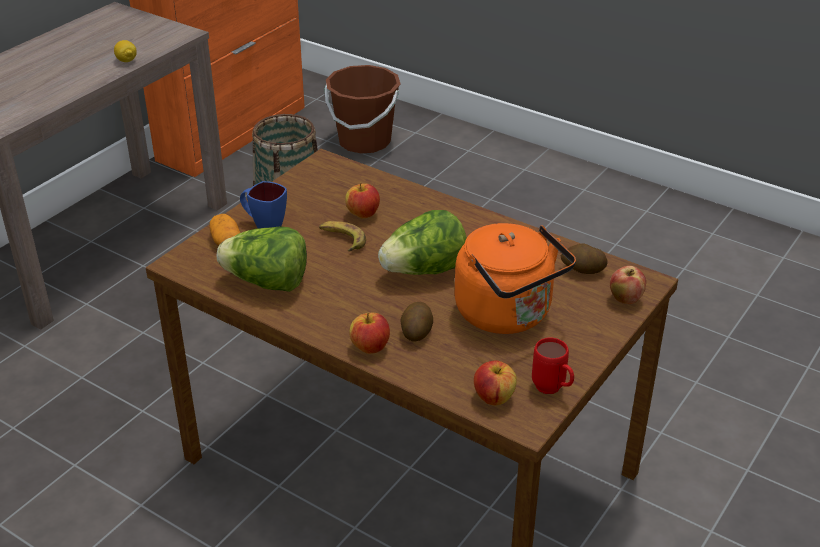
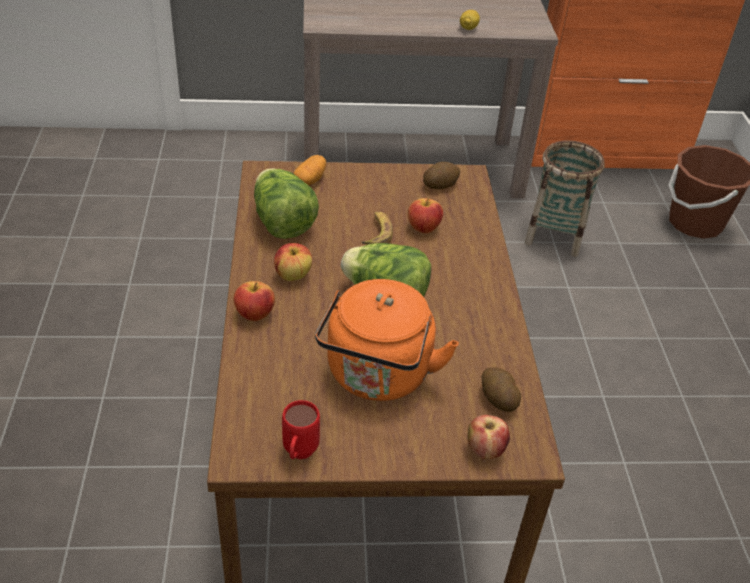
camera: 50 degrees right, 5 degrees up
blue mug [240,181,287,228] -> none
potato [400,302,433,342] -> potato moved to [423,162,460,189]
apple [474,360,517,406] -> apple moved to [274,243,312,281]

